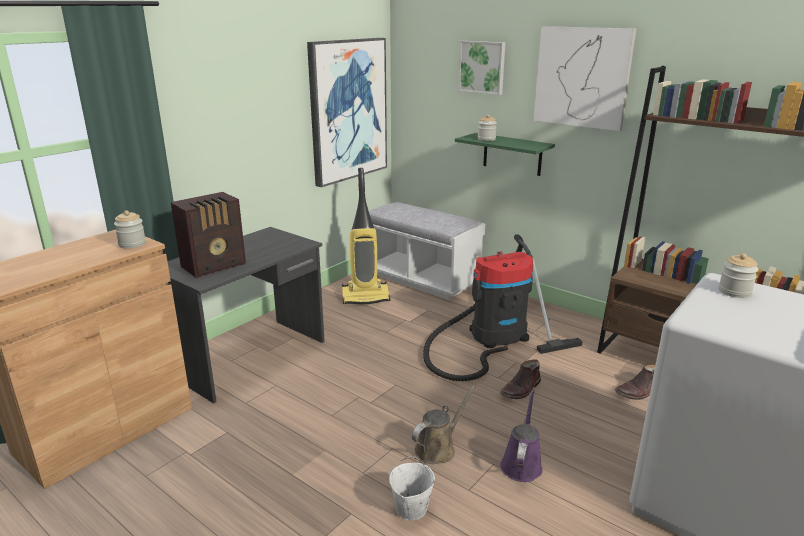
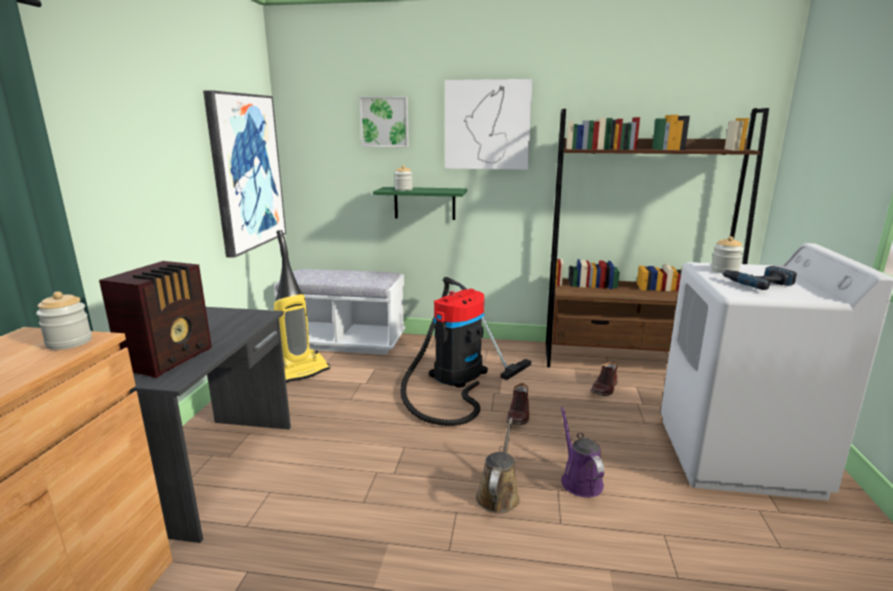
camera: 30 degrees left, 5 degrees down
white bucket [389,457,435,520] -> none
none -> power drill [722,266,797,290]

